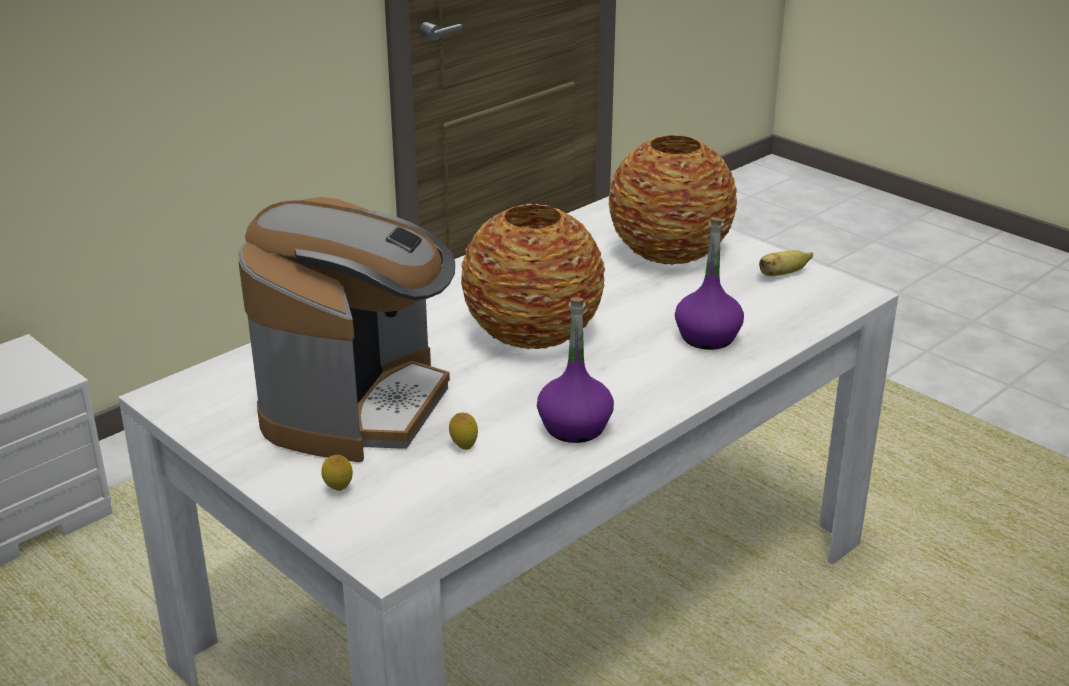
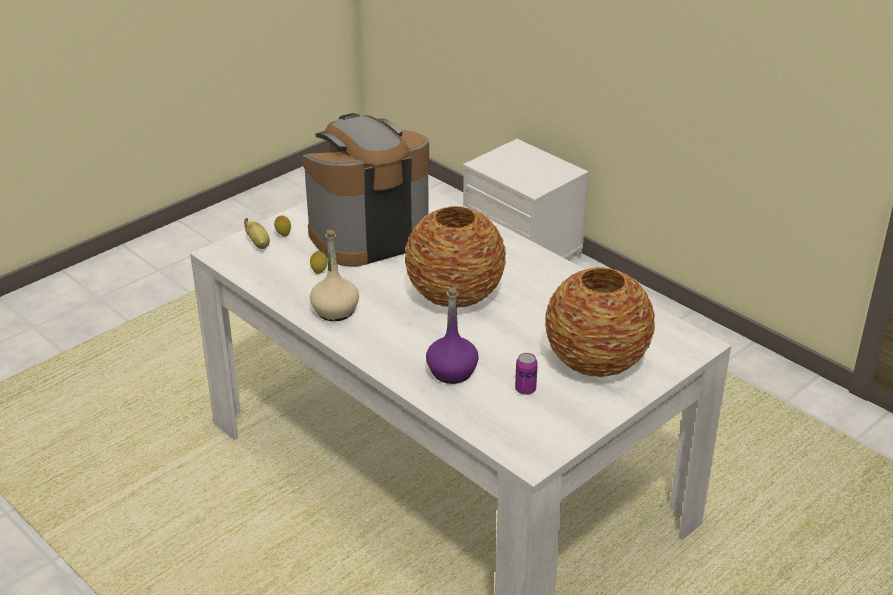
camera: 90 degrees right, 5 degrees up
coffee machine [238,197,455,462] -> coffee machine turned 135 degrees clockwise [303,113,429,266]
purple bottle [537,297,614,443] -> beige bottle [310,230,359,321]
banana [759,250,813,276] -> banana moved to [244,218,270,249]
none -> can [515,353,538,395]

